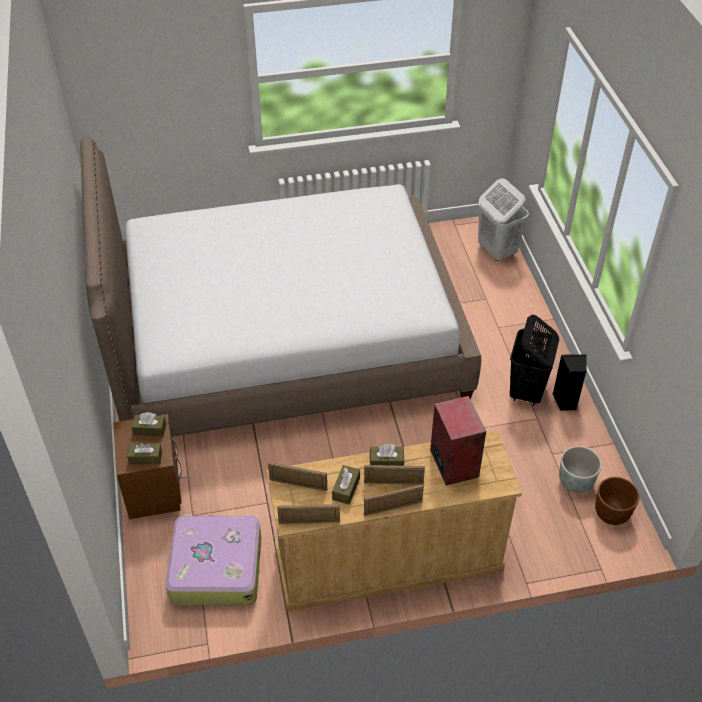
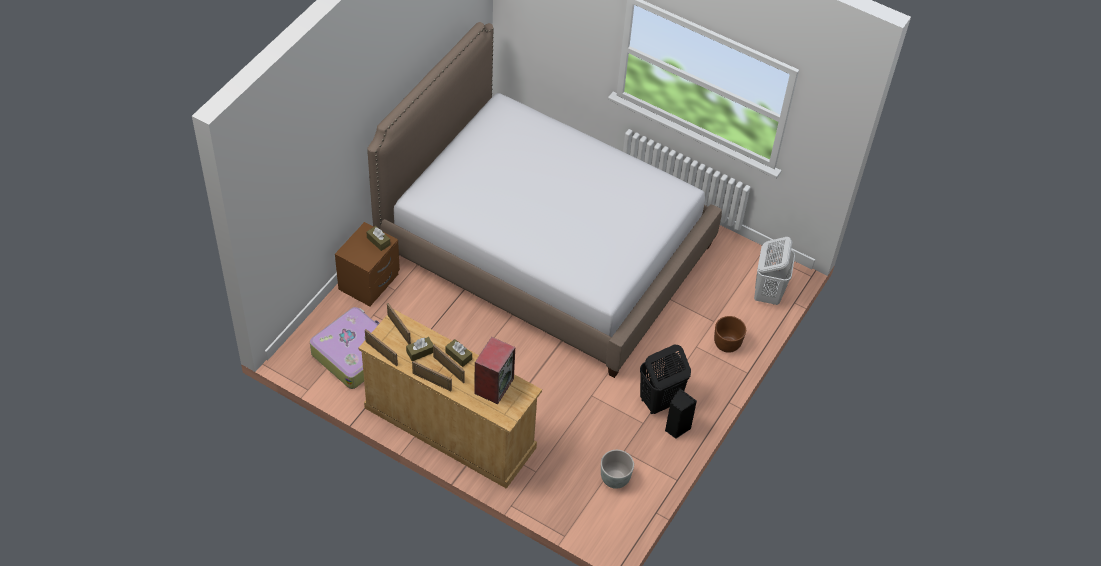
camera: 40 degrees right, 5 degrees up
brown tissue box [127,443,162,465] -> none
brown planter [595,477,640,525] -> brown planter moved to [714,316,746,353]

